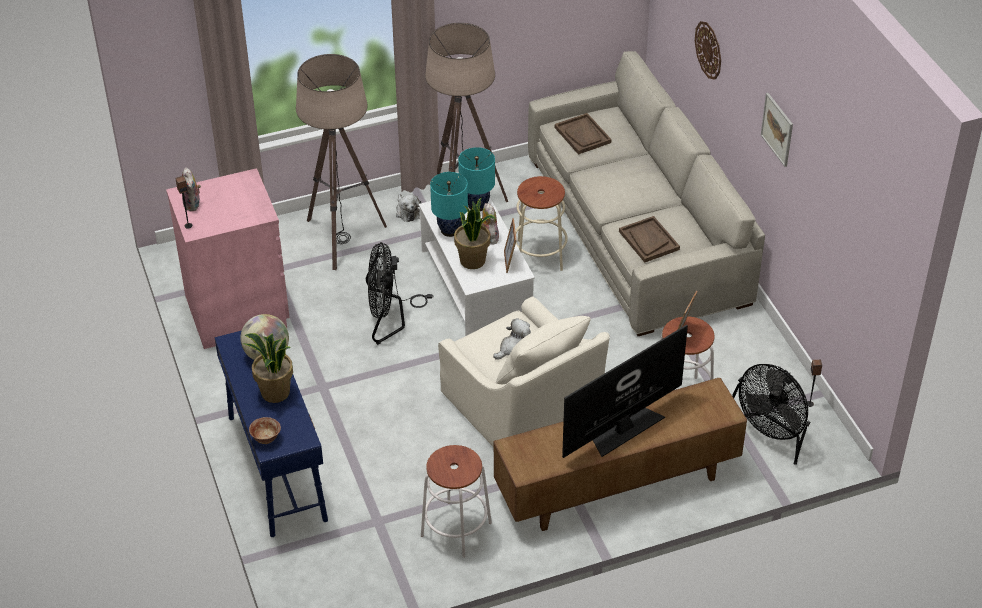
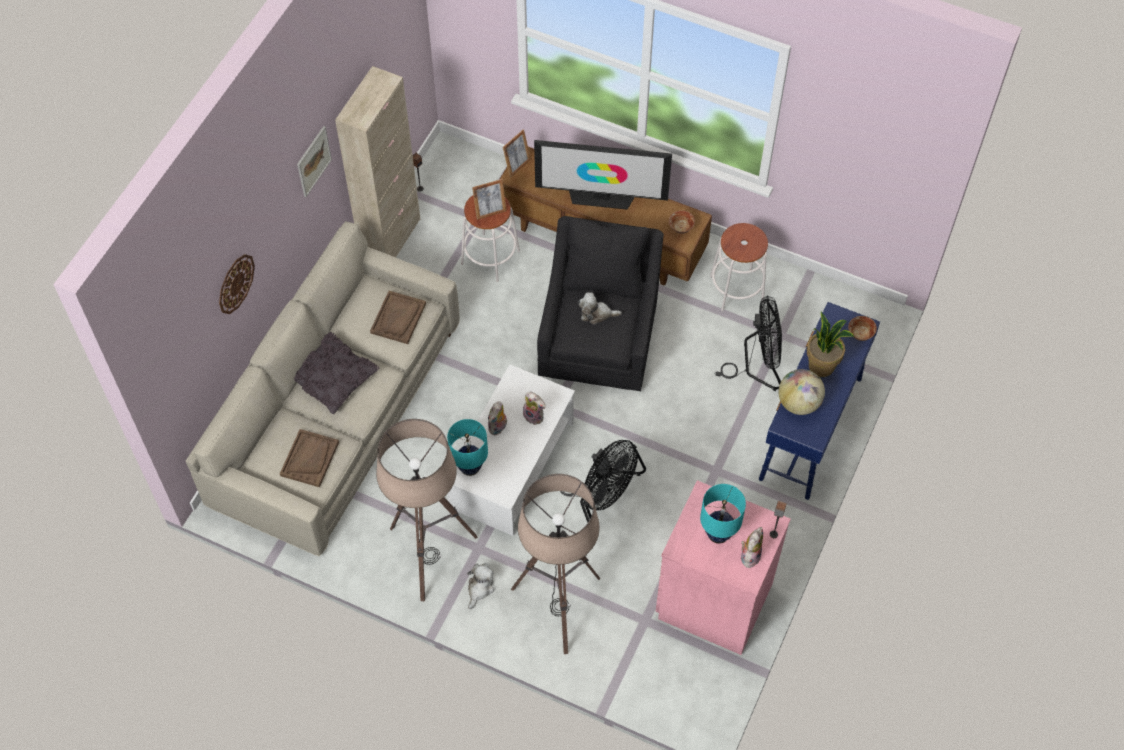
camera: 135 degrees left, 15 degrees up
turquoise table lamp [430,172,468,237] -> turquoise table lamp moved to [700,484,746,544]
beige armchair [438,297,610,447] -> black armchair [537,216,664,391]
potted plant [454,197,496,269] -> plush toy [523,392,546,425]
picture frame [504,218,517,273] -> picture frame moved to [503,129,531,177]
beige stool [515,176,568,271] -> none
black fan [732,364,810,465] -> black fan moved to [714,295,782,391]
none -> black pillow [294,332,379,414]
none -> beige cabinet [335,66,420,257]
none -> bowl [669,210,695,234]

